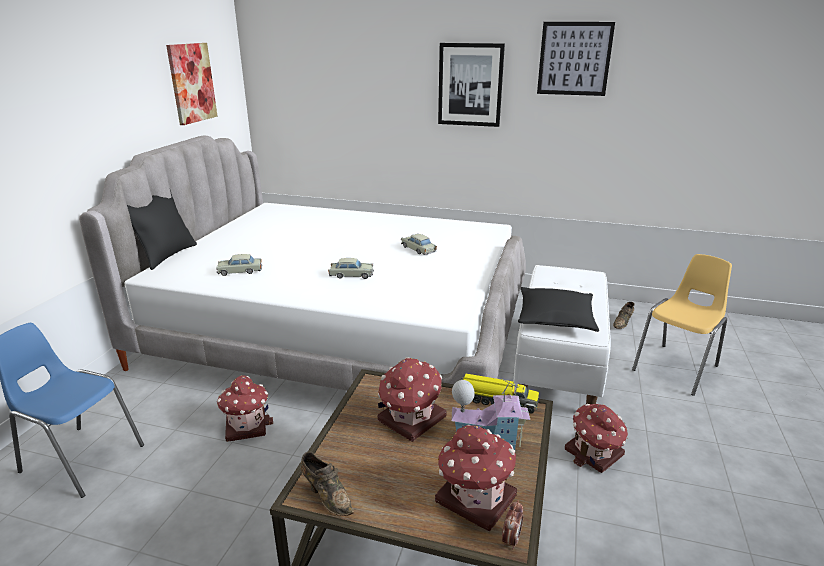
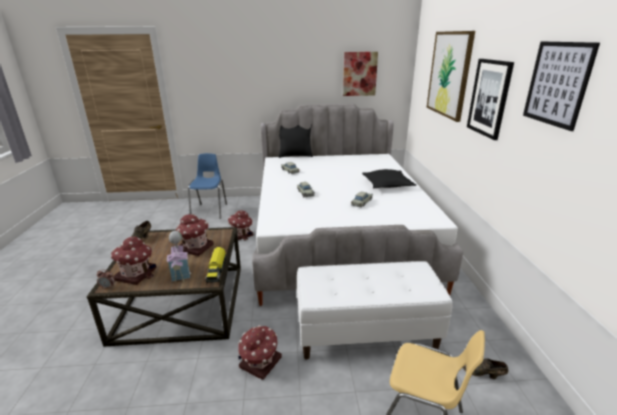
camera: 70 degrees right, 0 degrees up
black pillow [518,287,599,332] -> black pillow moved to [362,169,416,188]
none -> picture [427,31,475,122]

